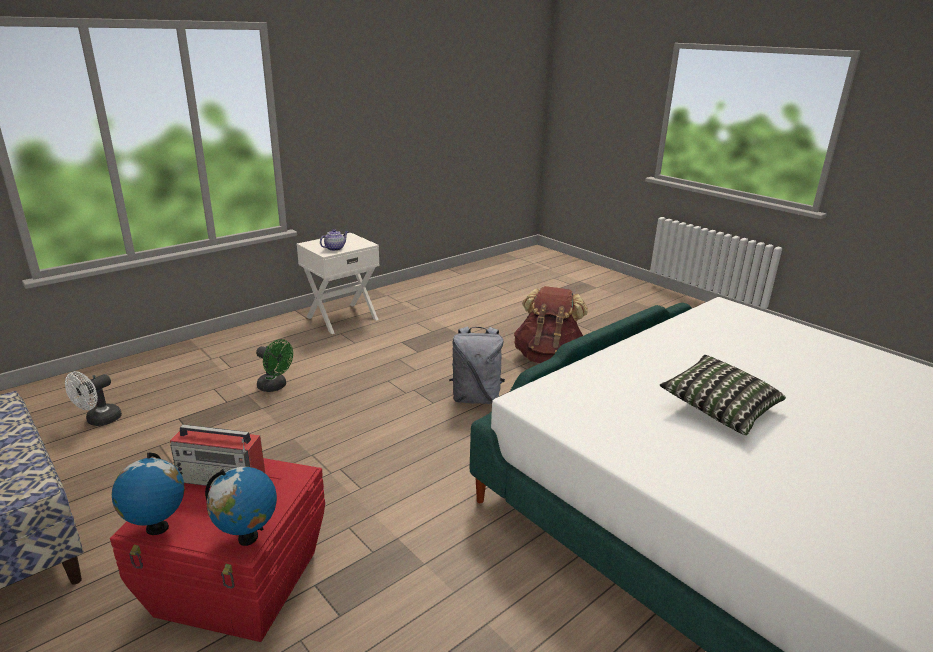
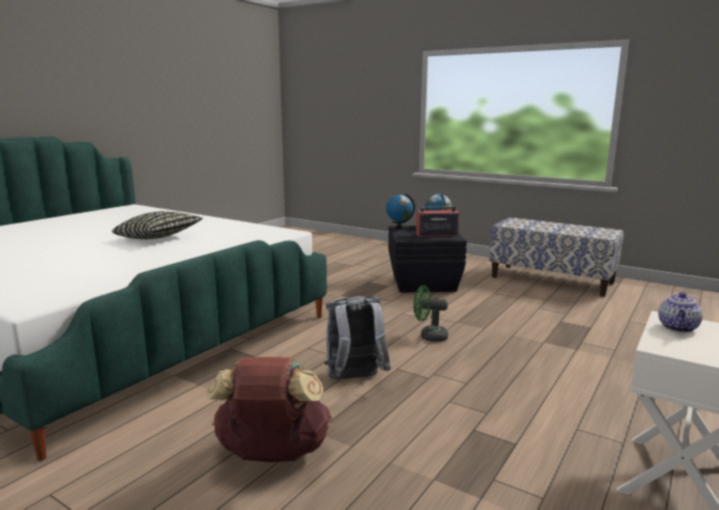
camera: 165 degrees right, 10 degrees down
white fan [65,371,122,426] -> none
red storage box [110,458,325,642] -> black storage box [388,226,467,292]
green fan [256,339,293,392] -> green fan moved to [414,285,448,342]

